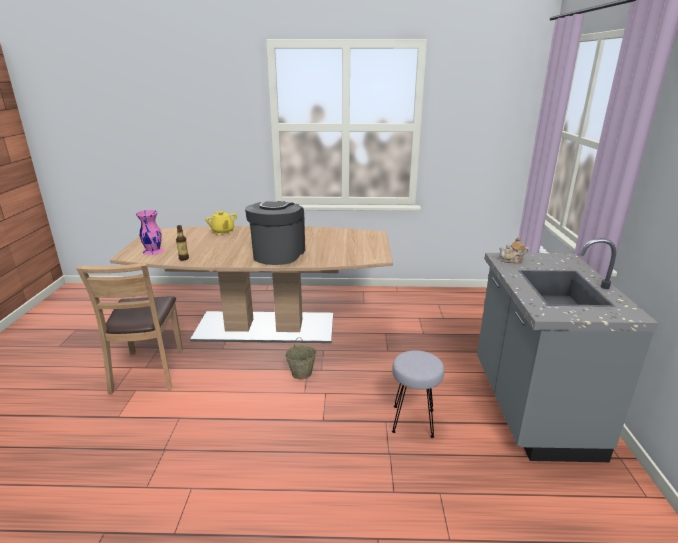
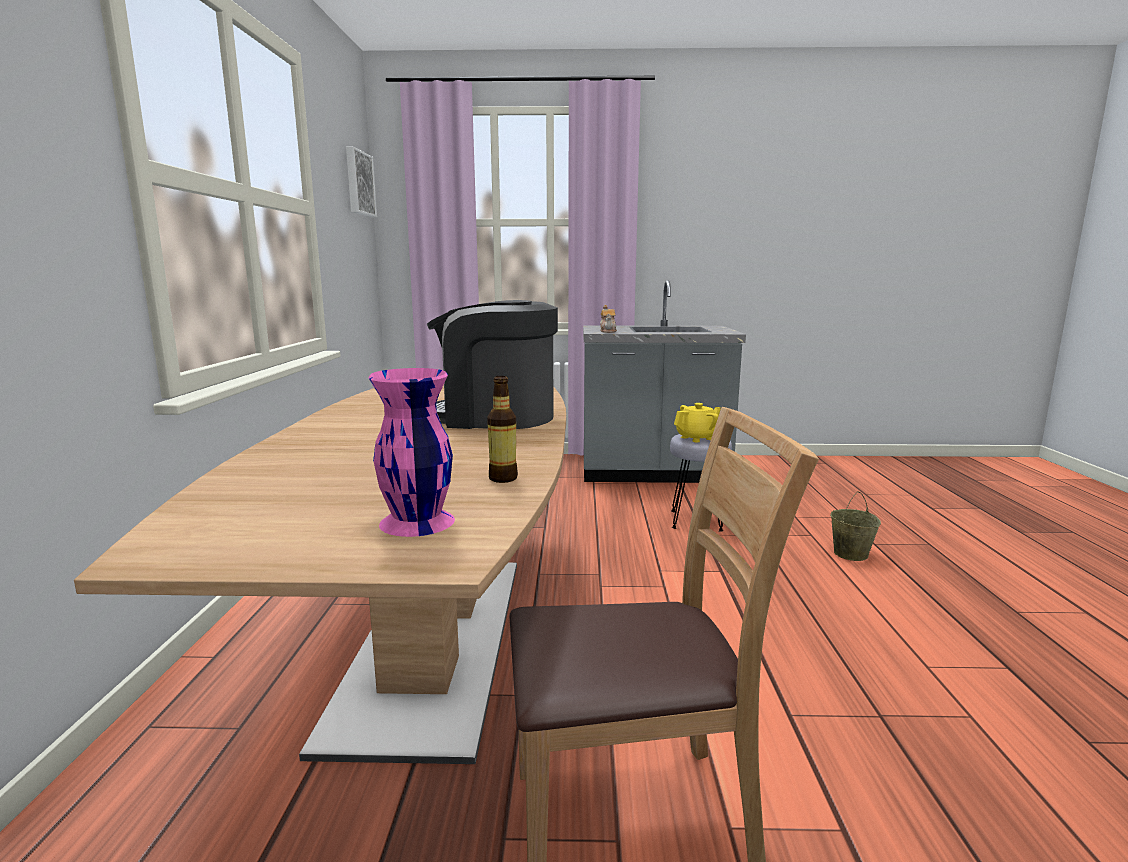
camera: 90 degrees left, 10 degrees down
yellow teapot [206,211,237,235] -> yellow teapot moved to [674,403,721,442]
beige bucket [285,338,317,379] -> beige bucket moved to [830,491,881,561]
none -> picture [346,146,377,217]

